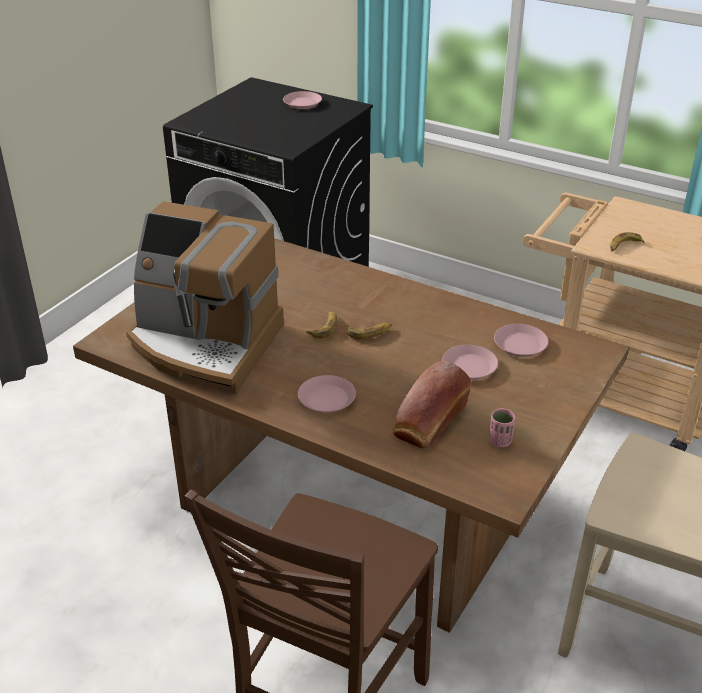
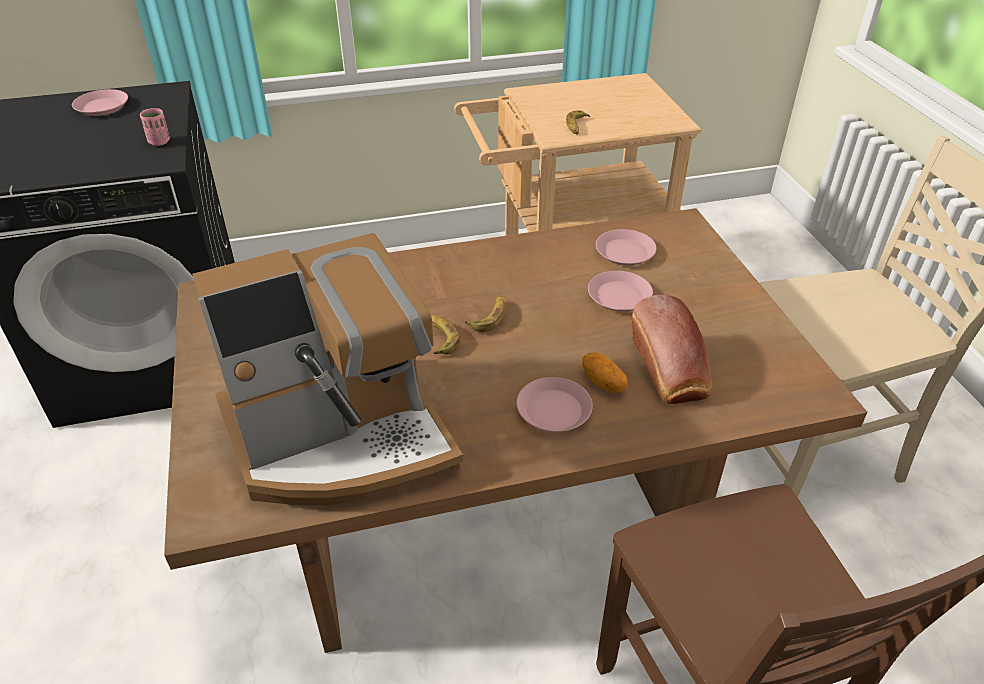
camera: 45 degrees left, 5 degrees up
pink cup [489,408,515,447] -> pink cup moved to [140,108,170,146]
none -> potato [582,352,628,393]

